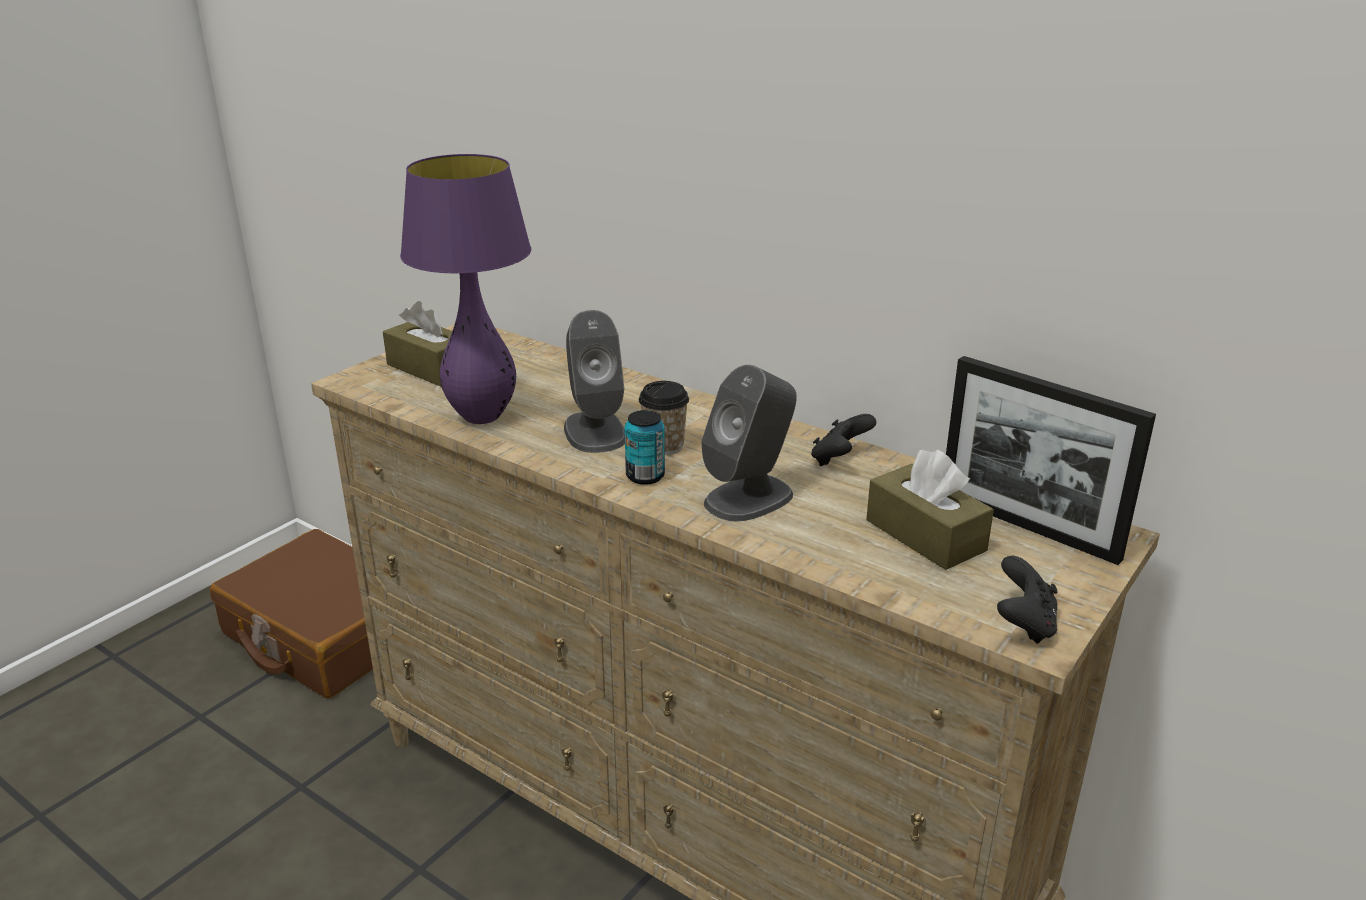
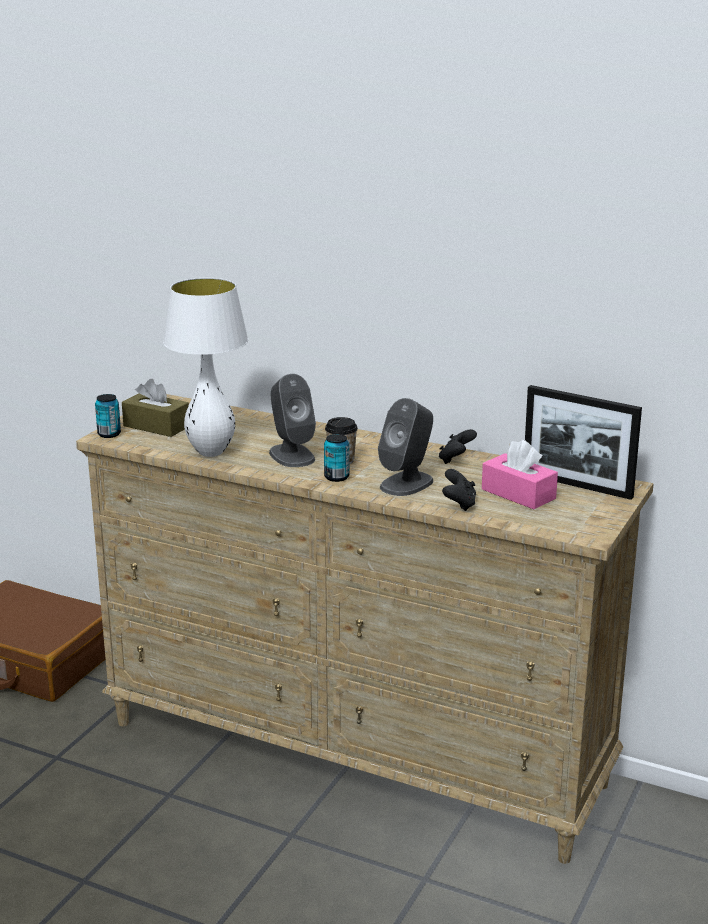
camera: 10 degrees left, 5 degrees down
purple table lamp [400,154,531,424] -> white table lamp [163,278,248,457]
brown tissue box [866,449,994,570] -> pink tissue box [482,440,558,509]
black game controller [997,556,1058,644] -> black game controller moved to [442,469,476,511]
none -> can [95,394,121,438]

